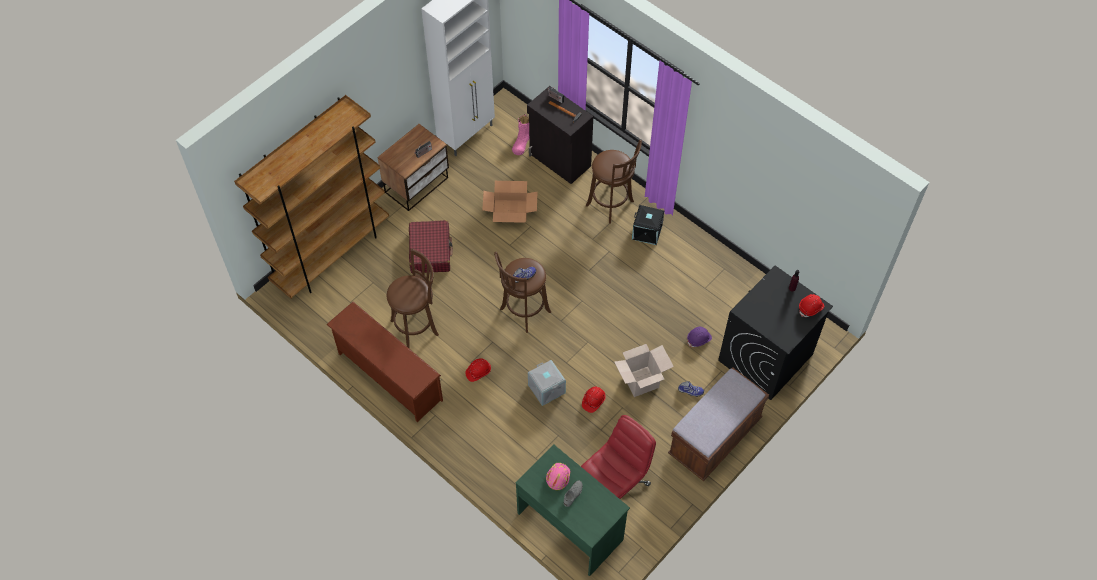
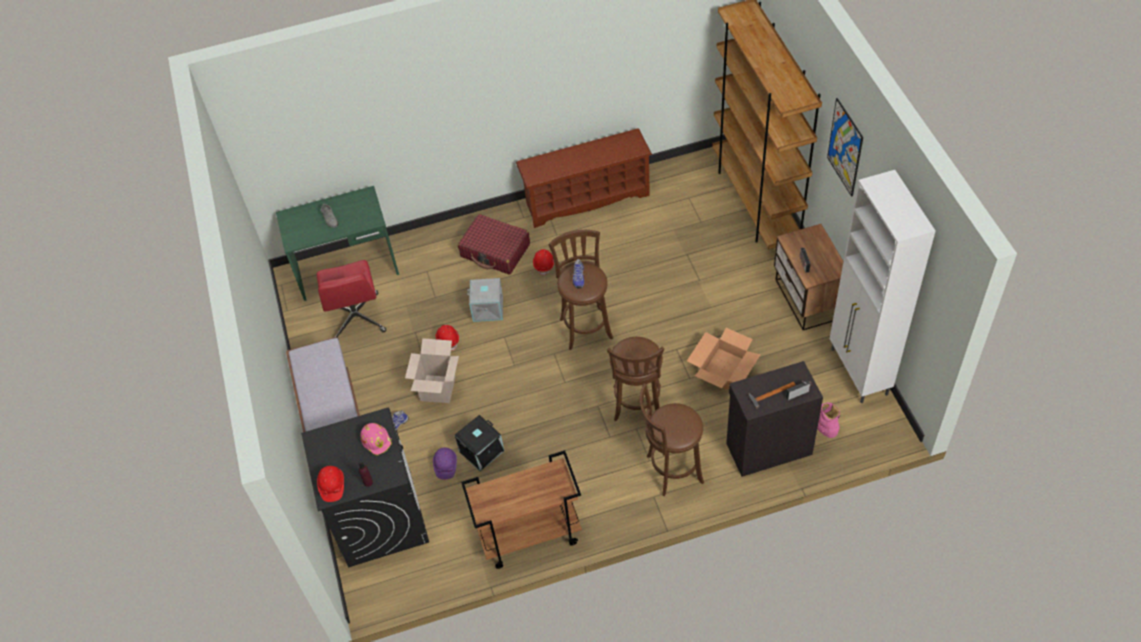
camera: 125 degrees right, 5 degrees down
brown stool [387,248,439,348] -> brown stool moved to [607,337,664,421]
red suitcase [409,220,453,273] -> red suitcase moved to [458,214,530,274]
pink hard hat [546,463,570,490] -> pink hard hat moved to [361,423,392,456]
black storage box [632,205,664,245] -> black storage box moved to [455,415,504,471]
none -> brown cart [461,450,582,569]
none -> picture [827,98,863,197]

